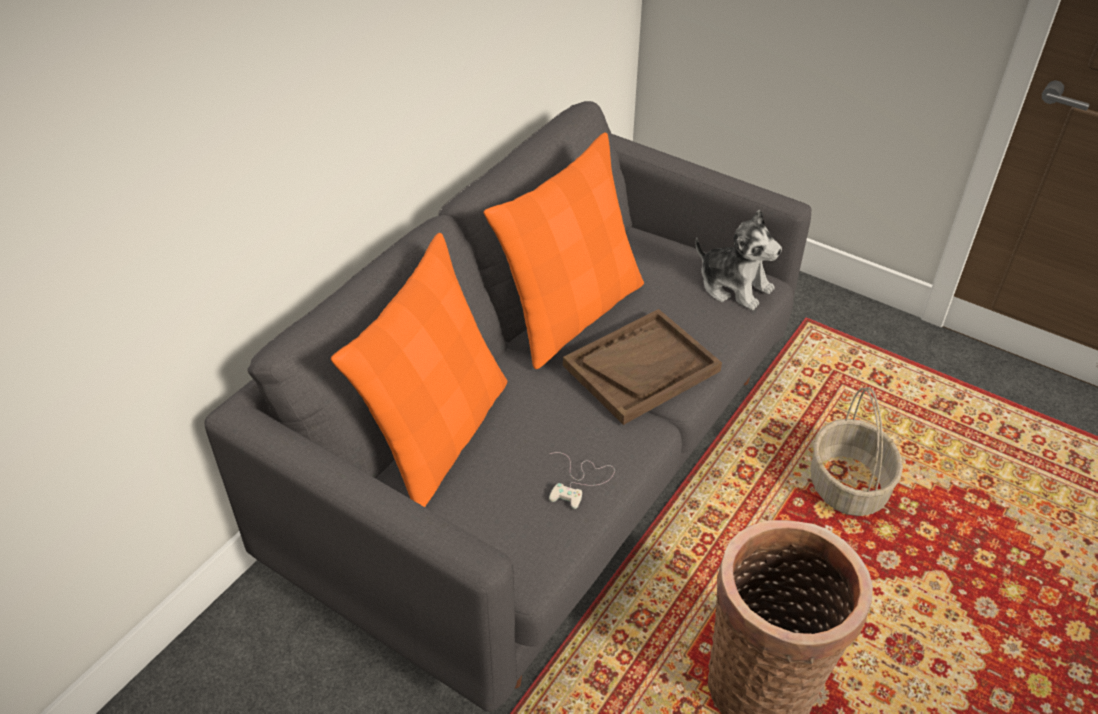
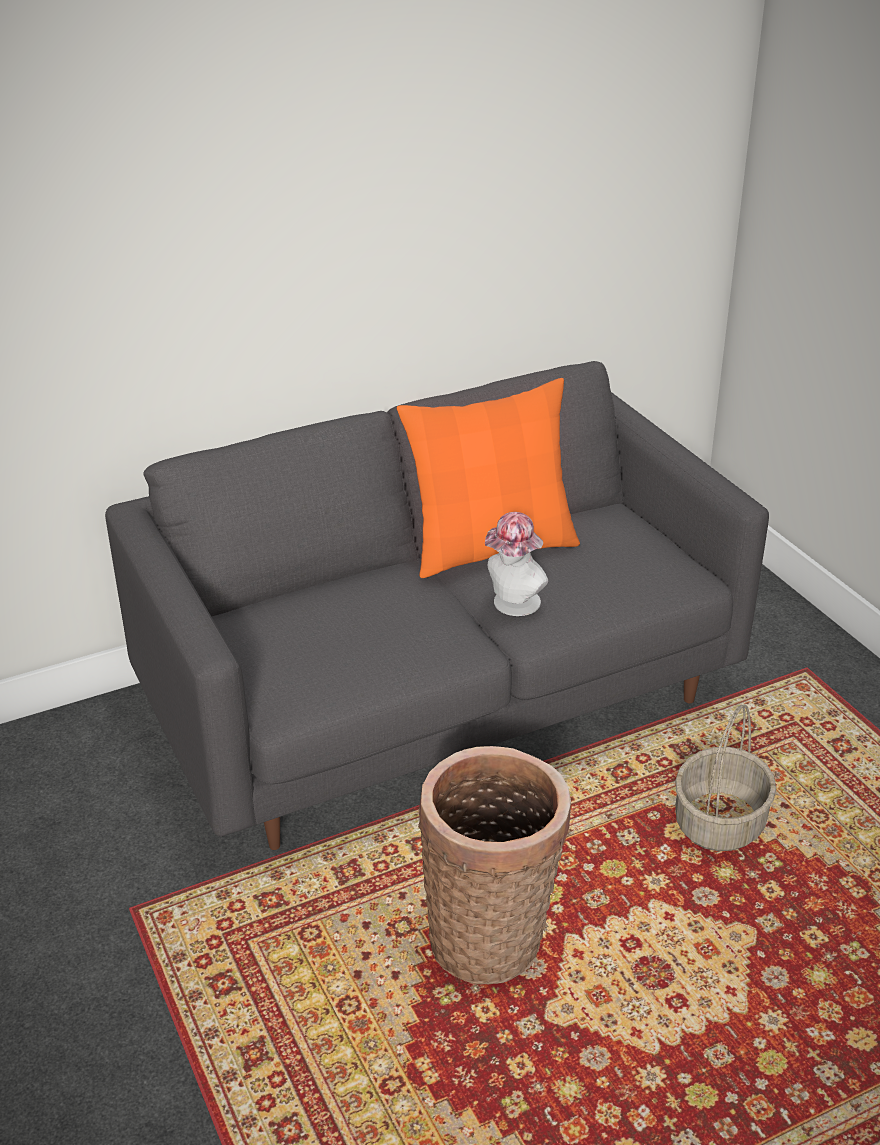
camera: 30 degrees right, 10 degrees down
orange pillow [331,233,507,507] -> none
white game controller [549,452,615,509] -> none
brown tray [563,309,722,425] -> hat [485,512,548,616]
plush toy [695,210,782,311] -> none

